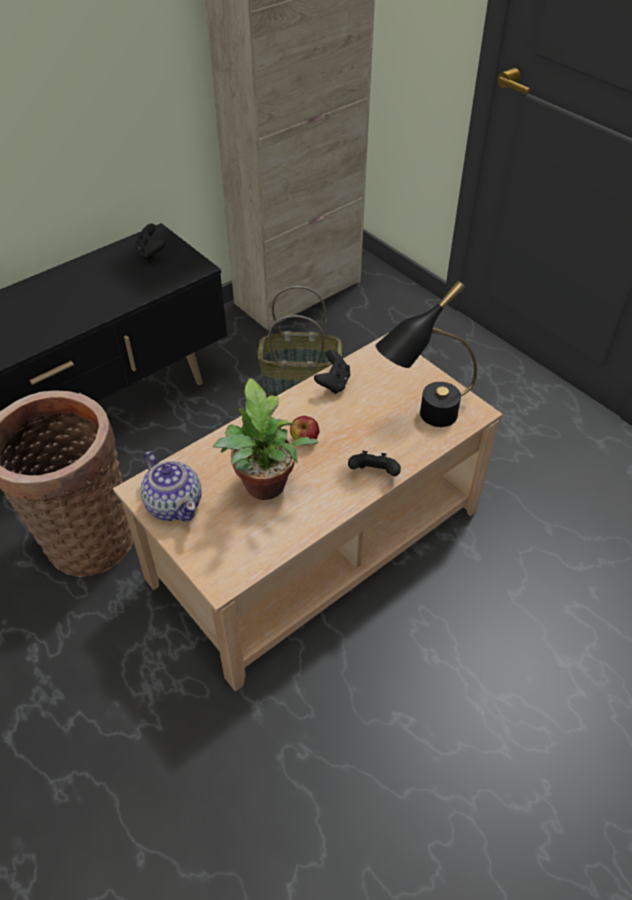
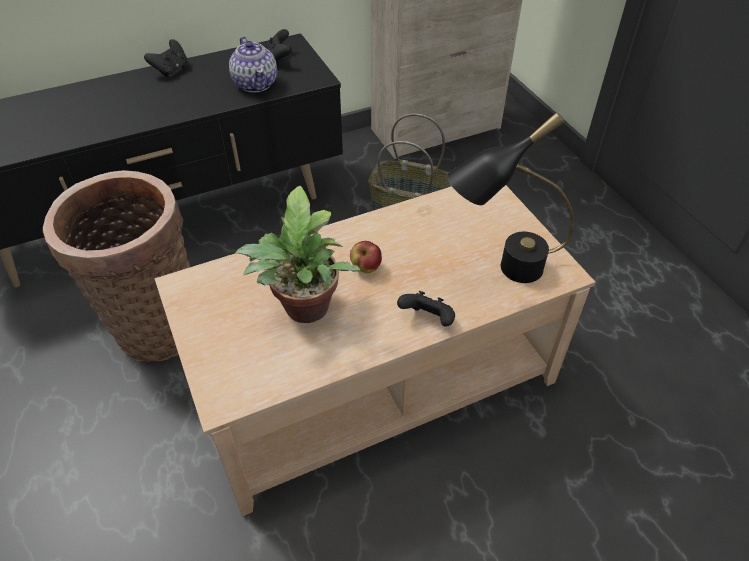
camera: 15 degrees right, 0 degrees up
teapot [140,451,201,522] -> teapot moved to [229,37,277,93]
black game controller [314,350,350,394] -> black game controller moved to [144,39,187,77]

